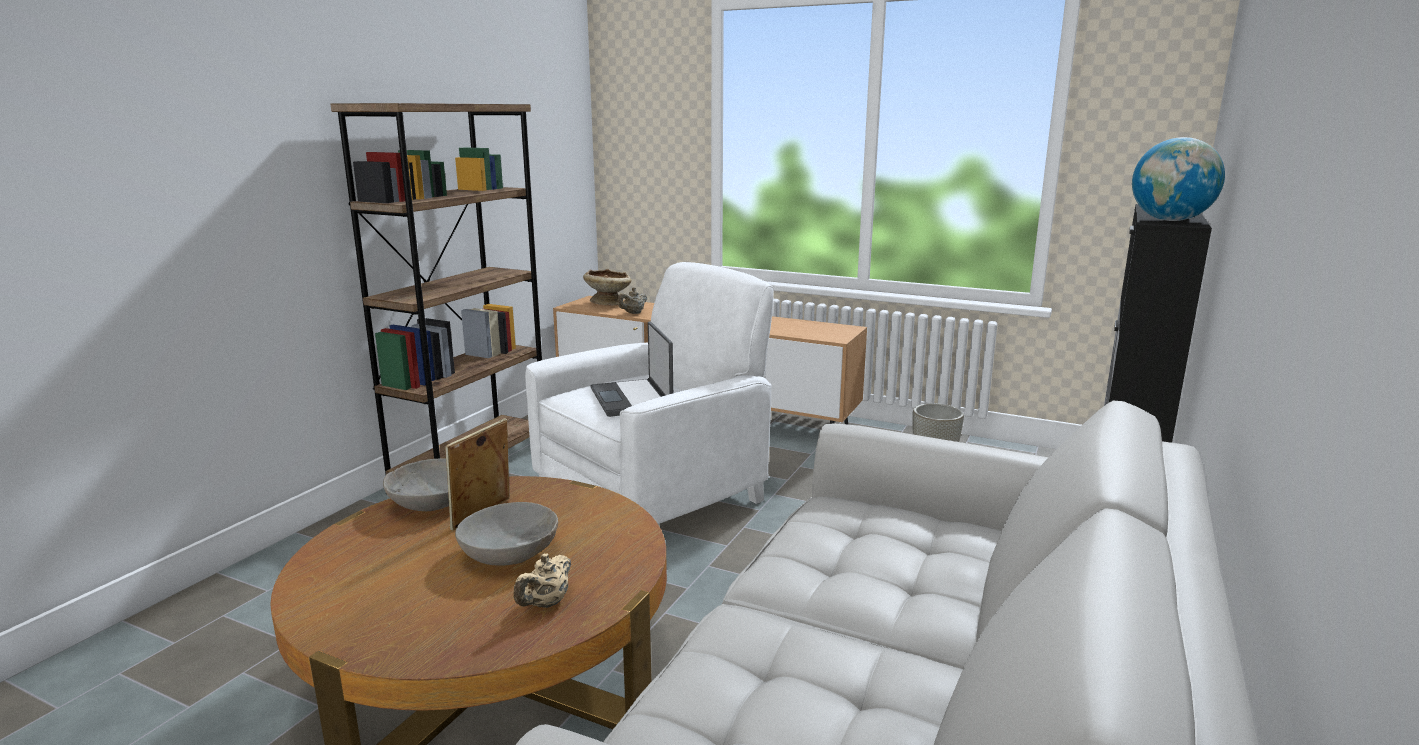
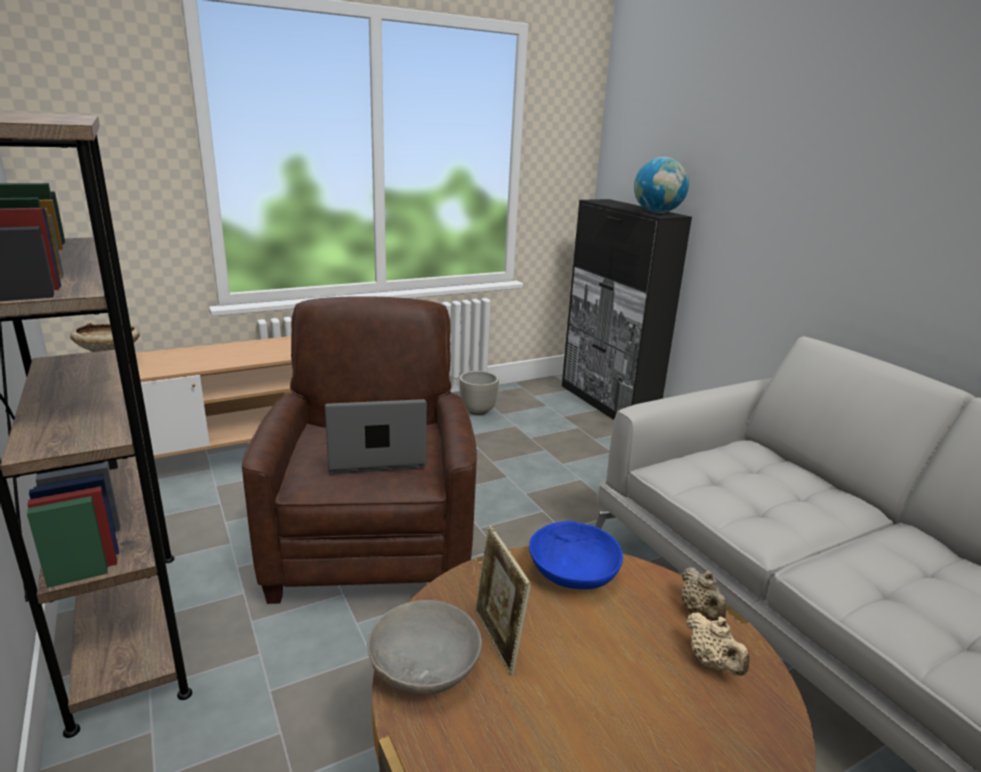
camera: 55 degrees left, 5 degrees up
grey bowl [455,502,558,566] -> none
white armchair [525,262,774,524] -> brown armchair [242,296,477,604]
laptop [590,321,673,417] -> laptop turned 150 degrees clockwise [325,399,427,474]
beige teapot [618,287,647,314] -> beige teapot moved to [681,567,727,621]
none -> blue bowl [529,521,623,589]

